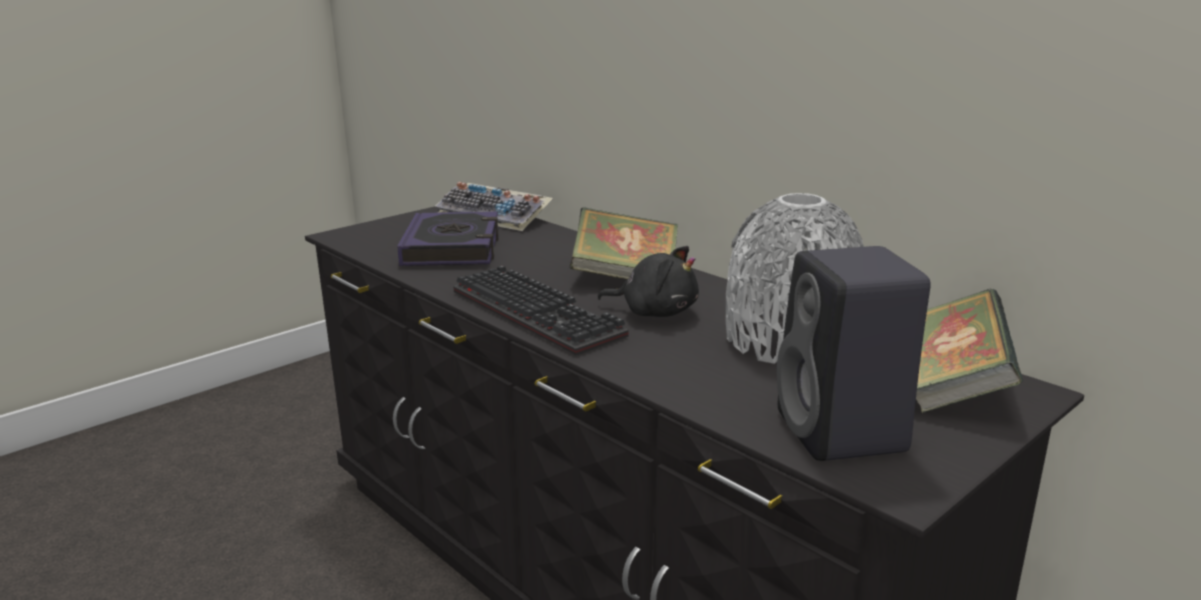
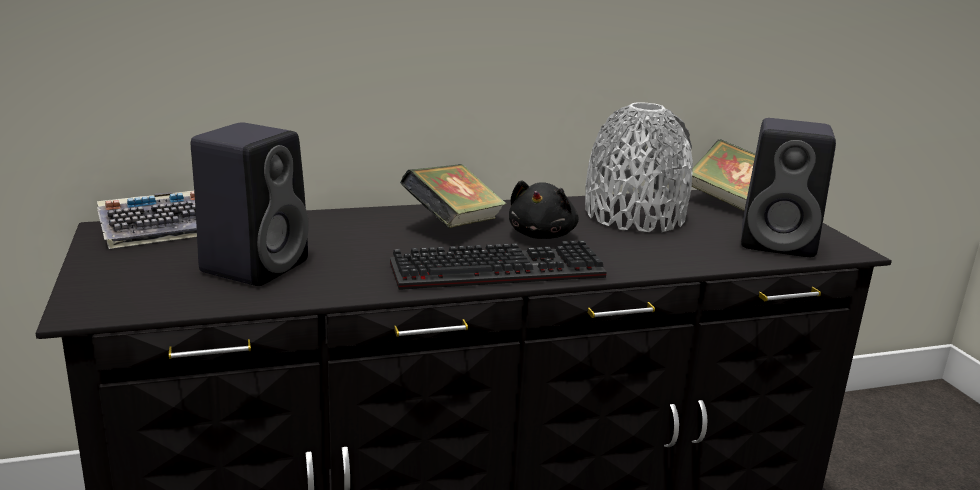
camera: 65 degrees left, 0 degrees up
book [397,211,499,266] -> black speaker [191,122,309,286]
black plush toy [597,246,699,317] -> black plush toy turned 150 degrees clockwise [509,180,579,239]

